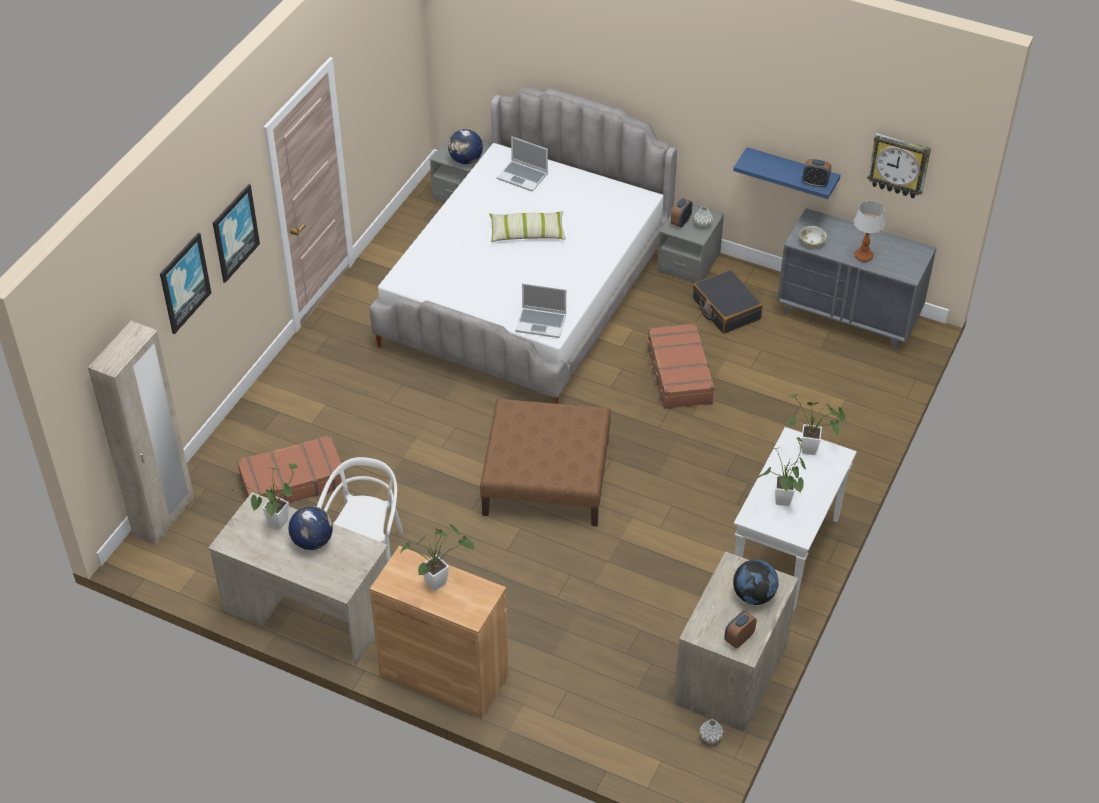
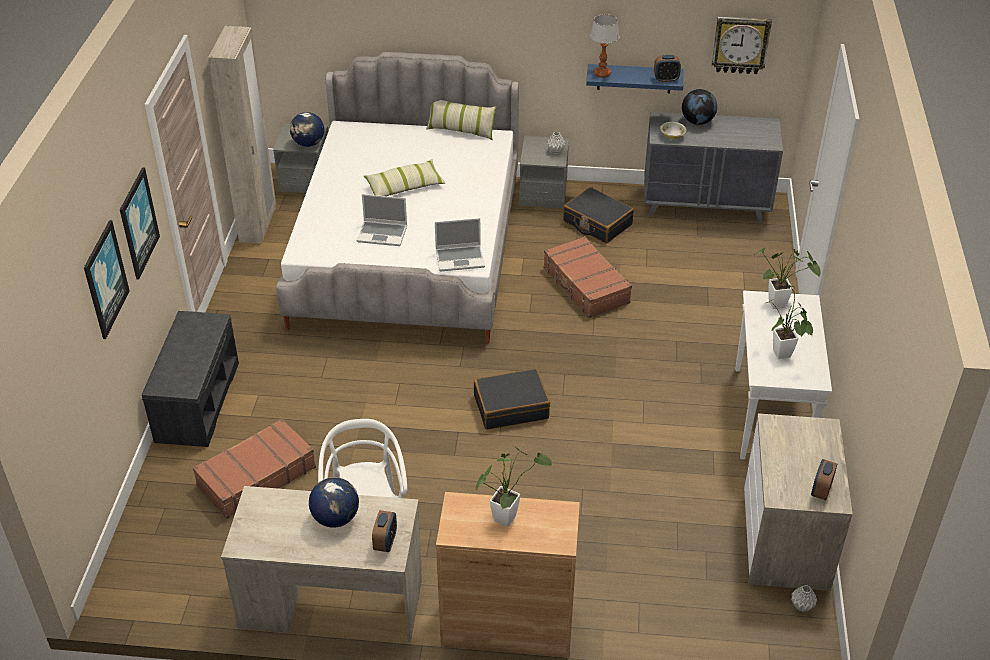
camera: 20 degrees left, 5 degrees down
beige wardrobe [88,321,193,545] -> beige wardrobe moved to [208,26,276,244]
potted plant [232,463,298,529] -> none
brown ottoman [480,399,611,526] -> black suitcase [474,369,550,429]
laptop [497,136,548,192] -> laptop moved to [357,194,407,246]
alarm clock [671,198,693,228] -> alarm clock moved to [372,510,397,552]
globe [733,559,779,605] -> globe moved to [682,89,717,125]
table lamp [854,201,885,262] -> table lamp moved to [590,14,619,78]
none -> grey bench [142,311,239,447]
none -> pillow [426,100,497,140]

